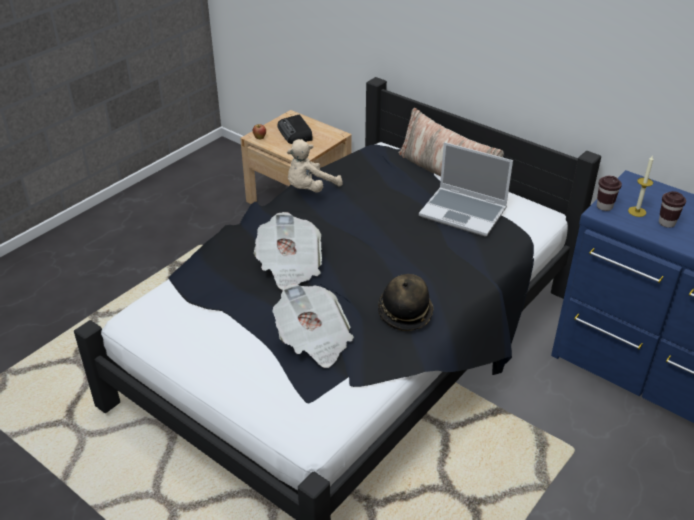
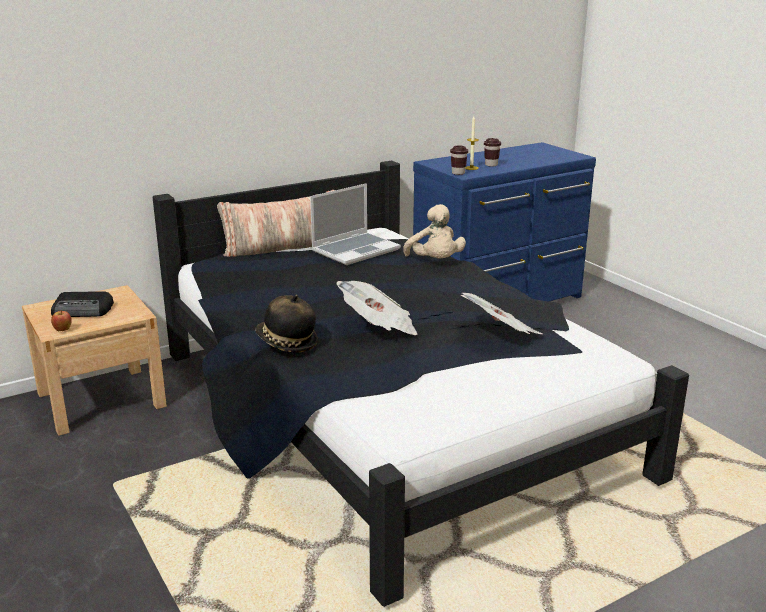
camera: 70 degrees left, 15 degrees down
beige plush toy [287,139,343,193] -> beige plush toy moved to [403,204,466,258]
hat [378,274,433,331] -> hat moved to [255,295,318,352]

